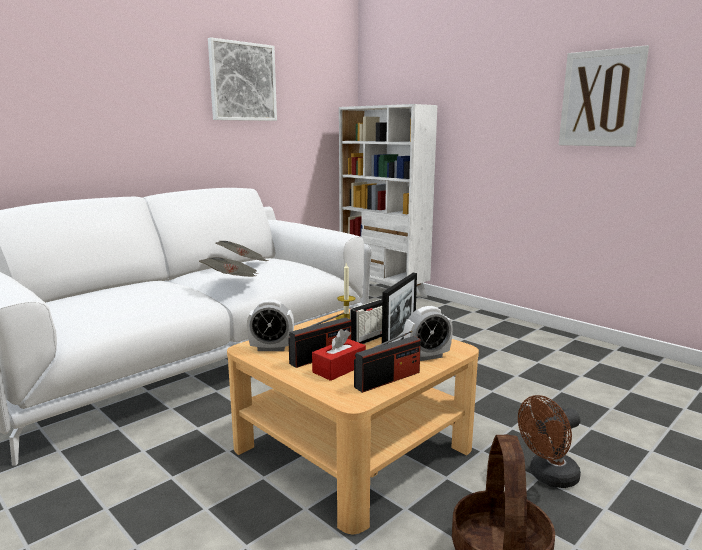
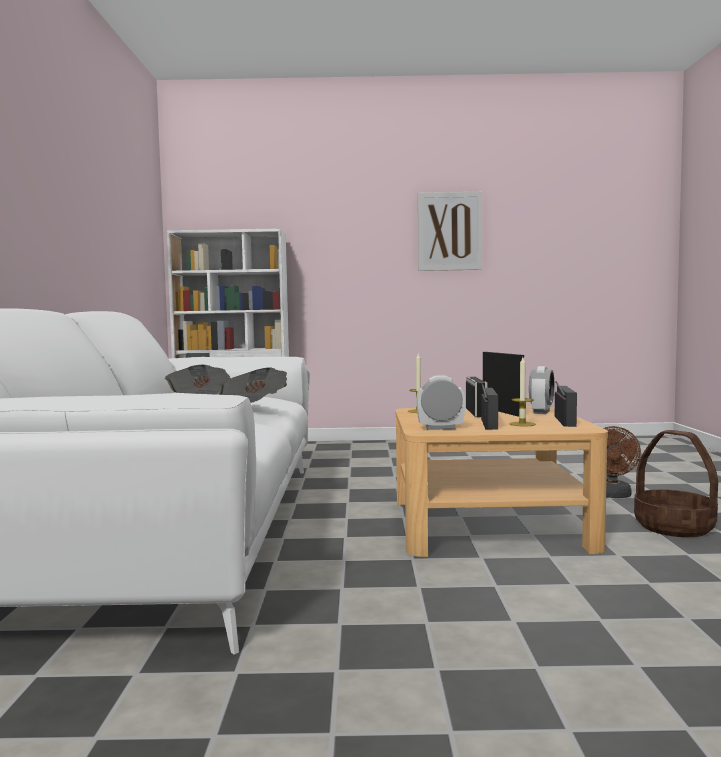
camera: 45 degrees left, 10 degrees down
picture [208,37,277,121] -> none
alarm clock [247,300,294,351] -> alarm clock turned 135 degrees counterclockwise [416,375,465,430]
red tissue box [312,329,366,381] -> candle [510,357,536,426]

